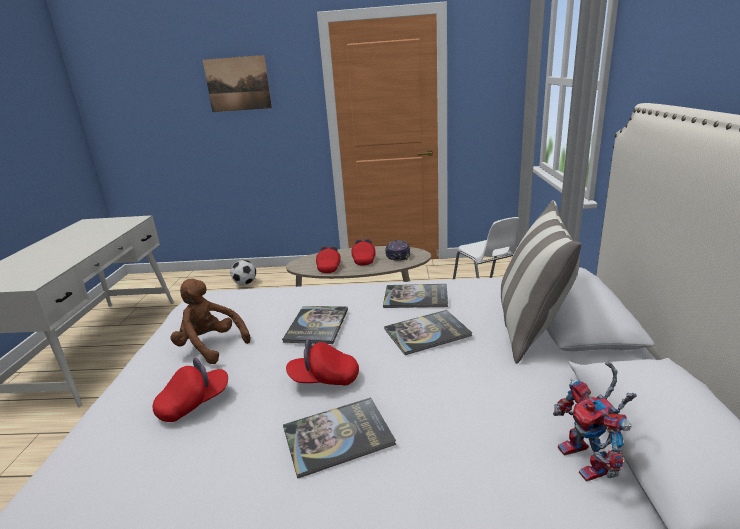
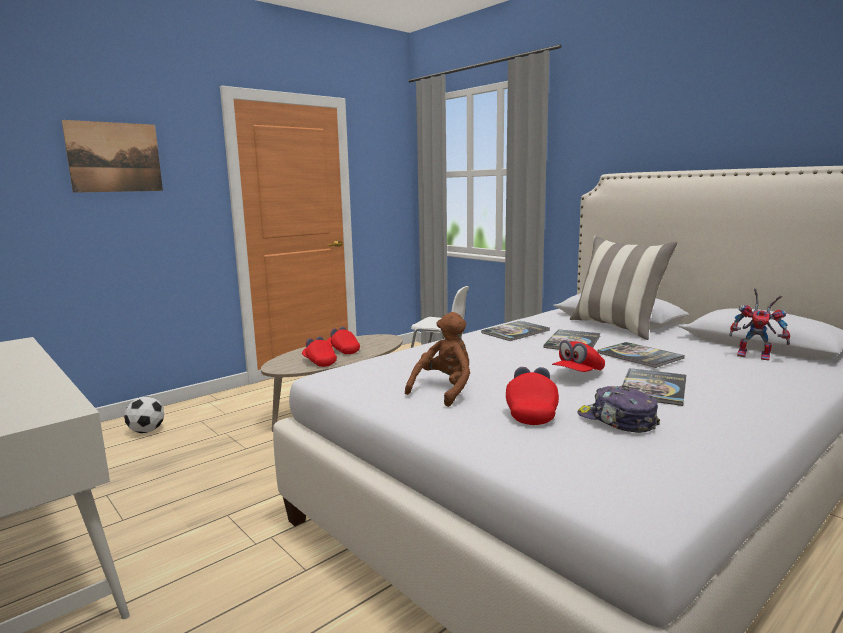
camera: 45 degrees left, 10 degrees down
brown plush toy [170,279,251,364] -> brown plush toy turned 135 degrees clockwise [405,312,470,407]
book [282,306,348,344] -> book moved to [597,342,685,368]
cap [385,240,410,261] -> cap moved to [577,385,660,433]

